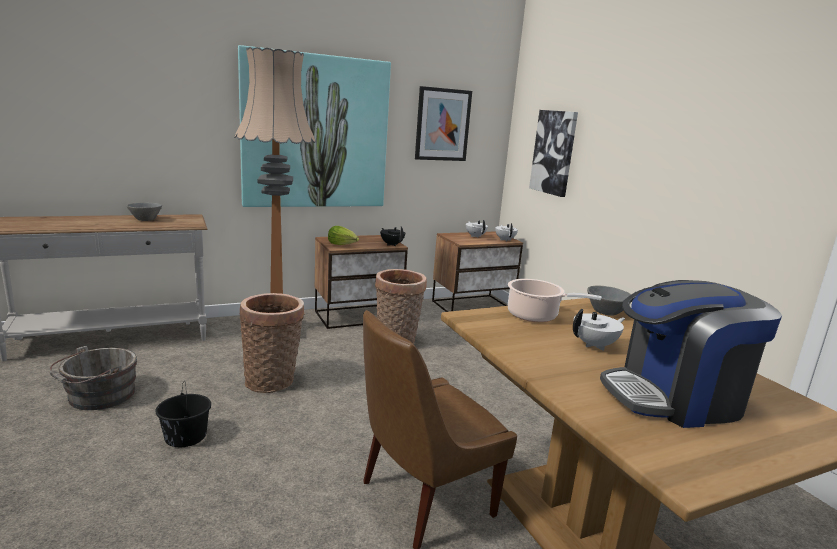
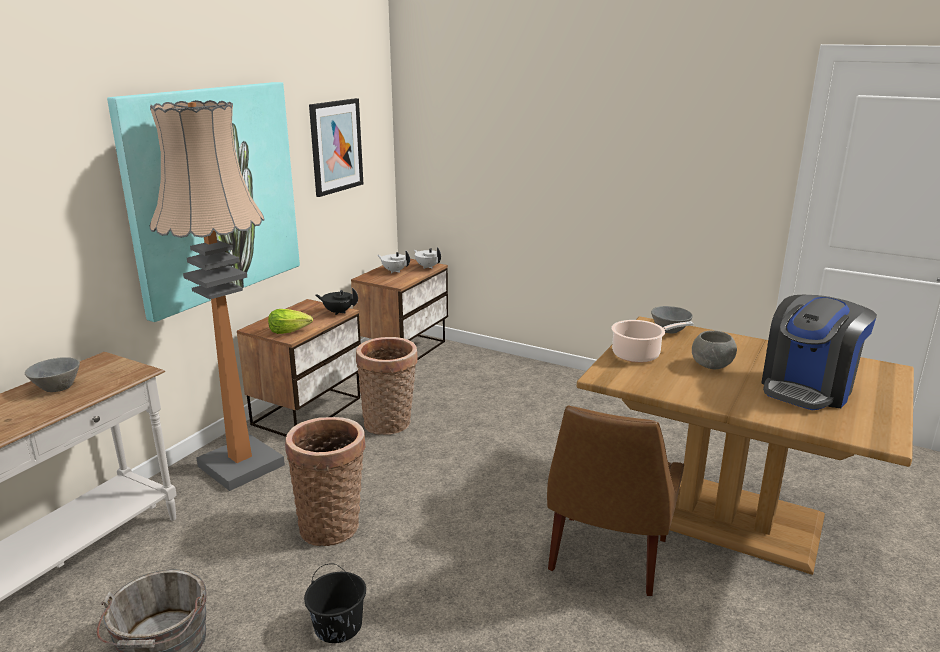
camera: 35 degrees left, 5 degrees up
picture [529,110,578,197] -> none
white teapot [573,309,625,351] -> grey bowl [692,330,737,369]

